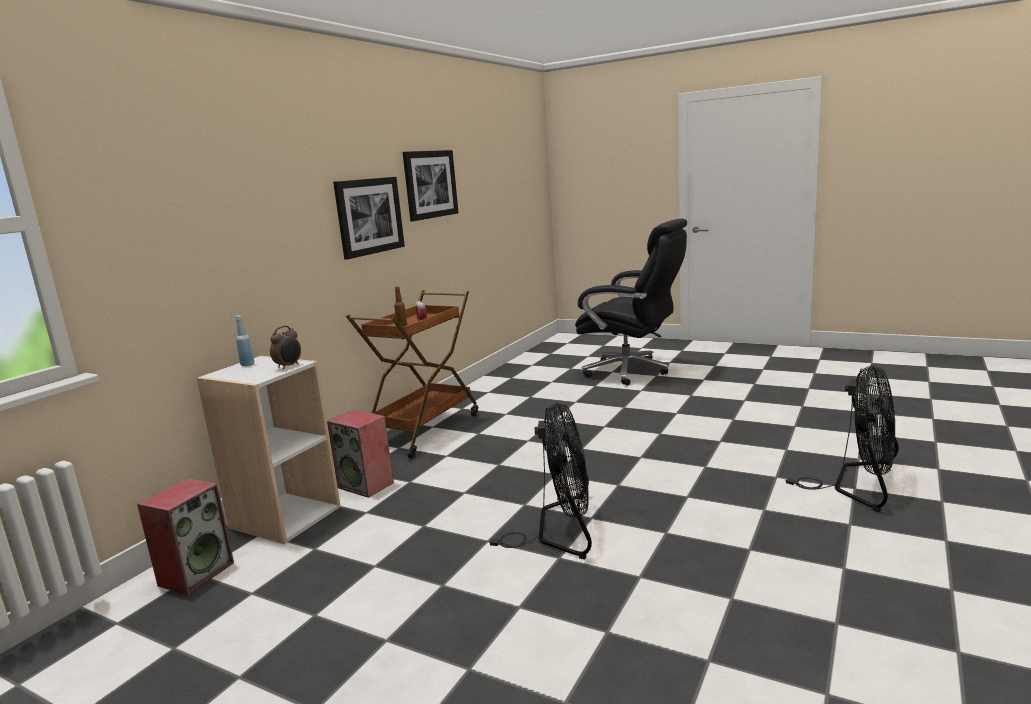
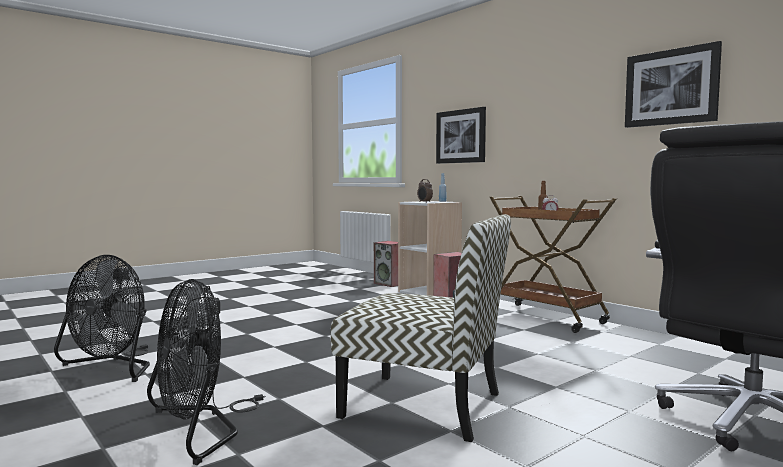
camera: 110 degrees right, 10 degrees down
picture [333,177,405,260] -> picture moved to [436,107,486,164]
black fan [488,402,592,560] -> black fan moved to [54,255,150,382]
none -> chair [331,214,511,442]

